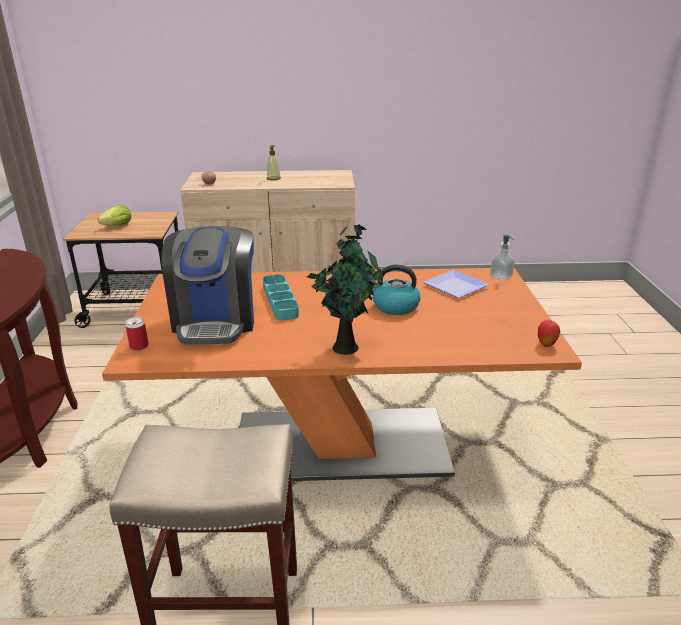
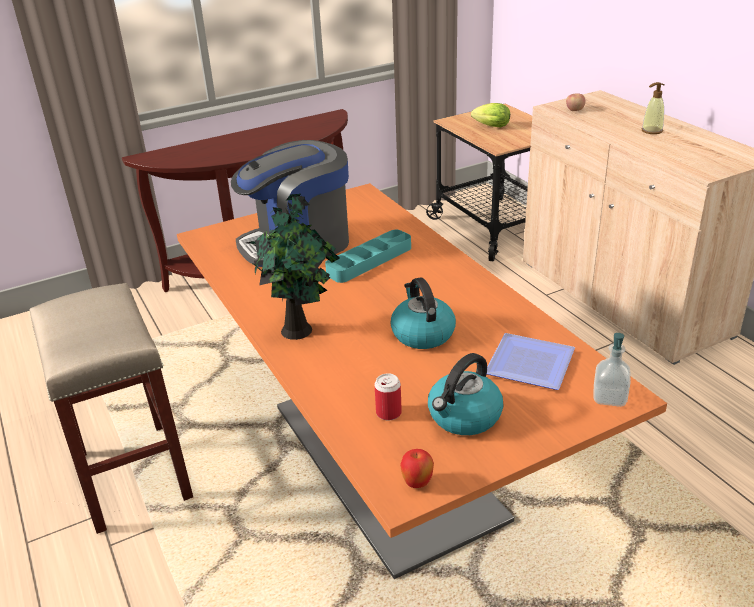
camera: 65 degrees right, 5 degrees up
can [125,317,149,351] -> can moved to [374,373,402,421]
none -> kettle [428,353,503,435]

